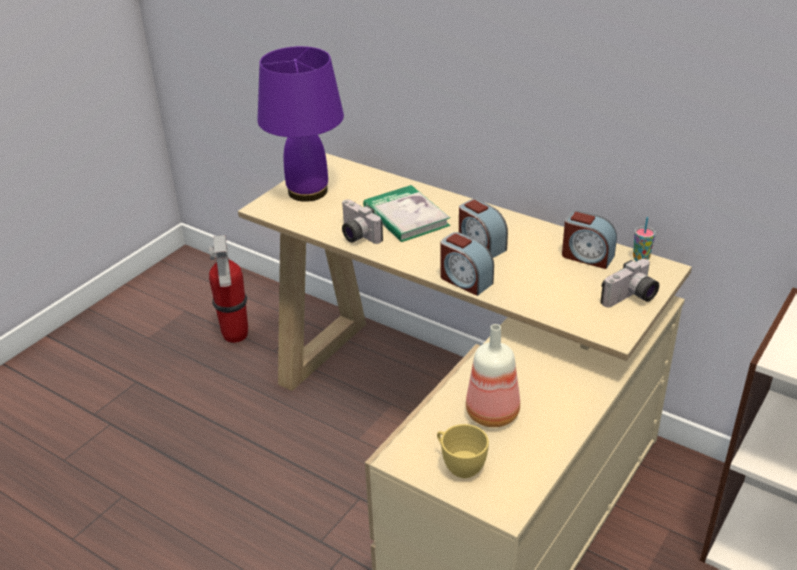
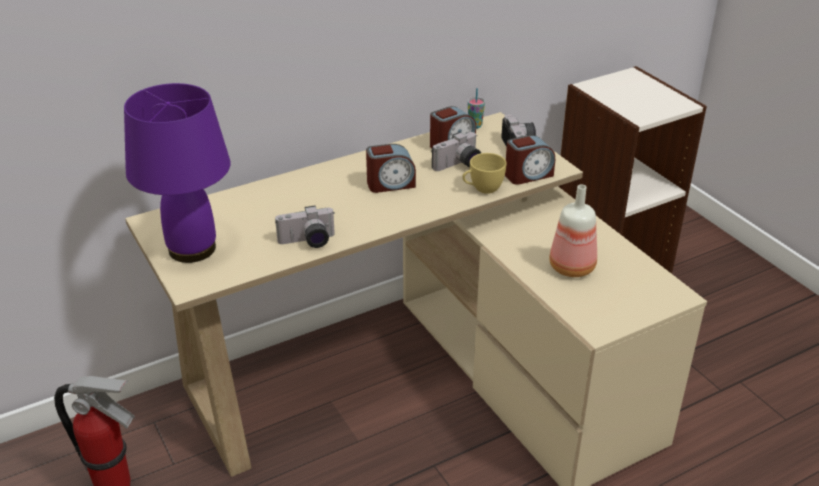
camera: 65 degrees left, 0 degrees up
book [363,185,450,242] -> none
yellow cup [437,424,489,478] -> yellow cup moved to [462,153,507,194]
alarm clock [441,232,494,296] -> alarm clock moved to [505,135,555,185]
none -> camera [432,132,481,171]

